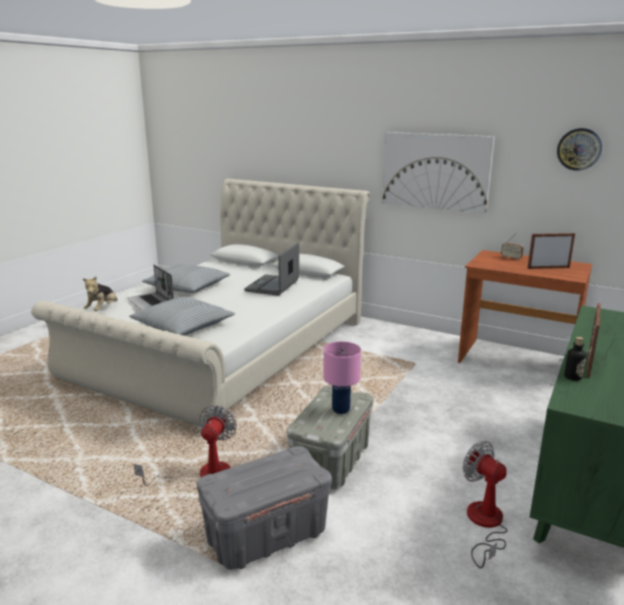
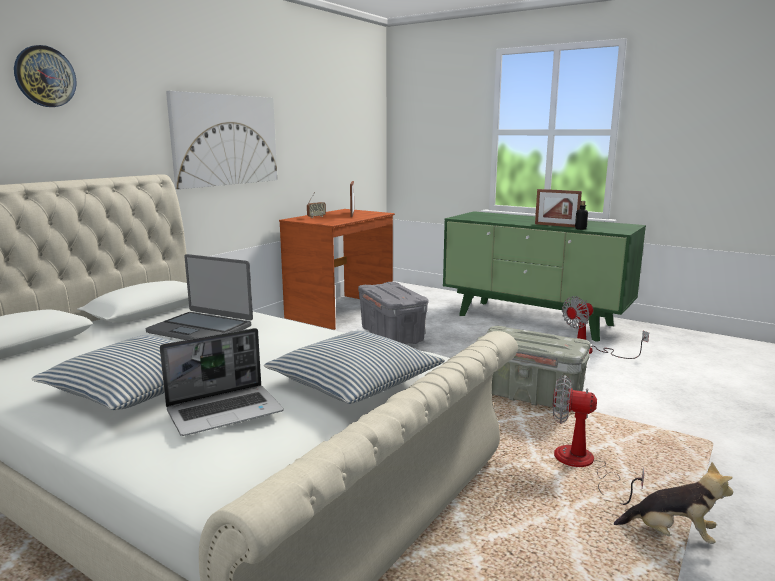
camera: 85 degrees left, 5 degrees down
plush toy [83,276,118,311] -> plush toy moved to [614,462,733,544]
grey storage box [197,446,332,570] -> grey storage box moved to [358,282,428,344]
pink table lamp [323,341,361,414] -> none
wall clock [557,128,602,171] -> wall clock moved to [14,45,77,107]

